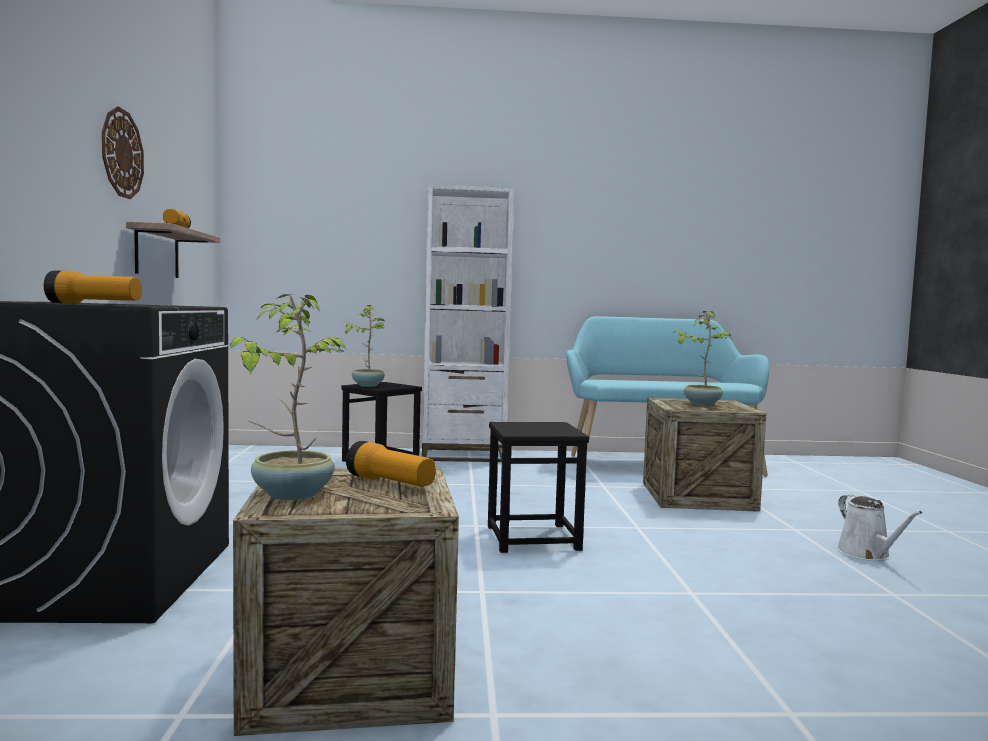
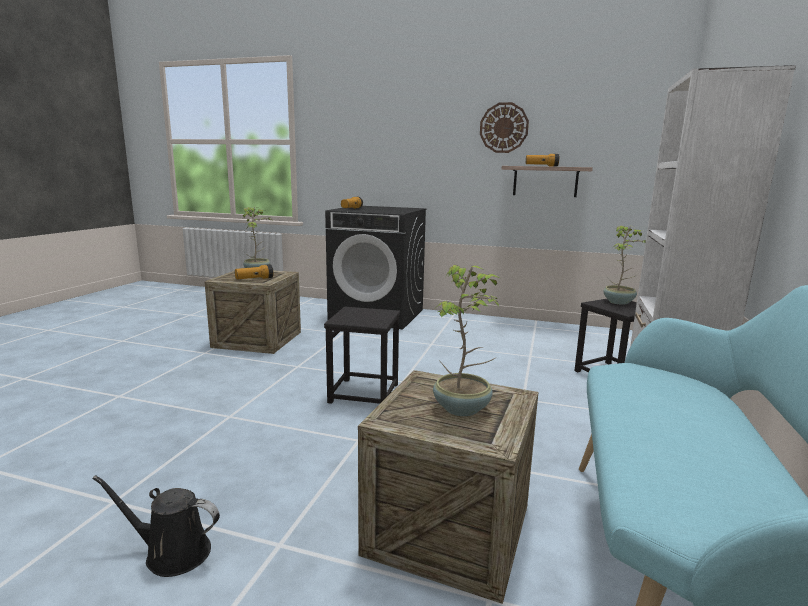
camera: 110 degrees right, 10 degrees up
white watering can [837,495,923,561] -> black watering can [92,475,220,577]

